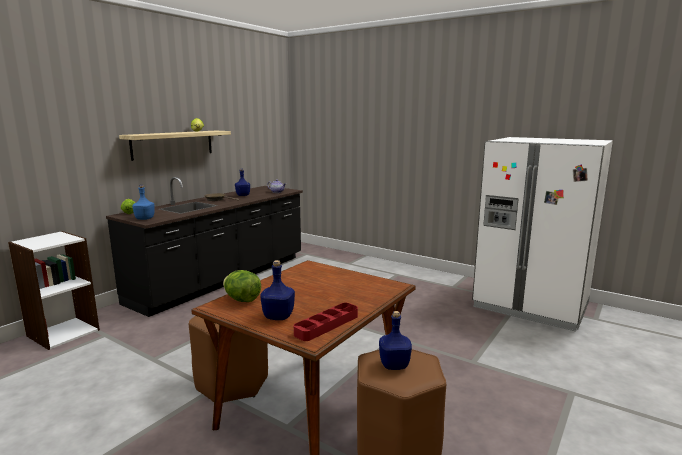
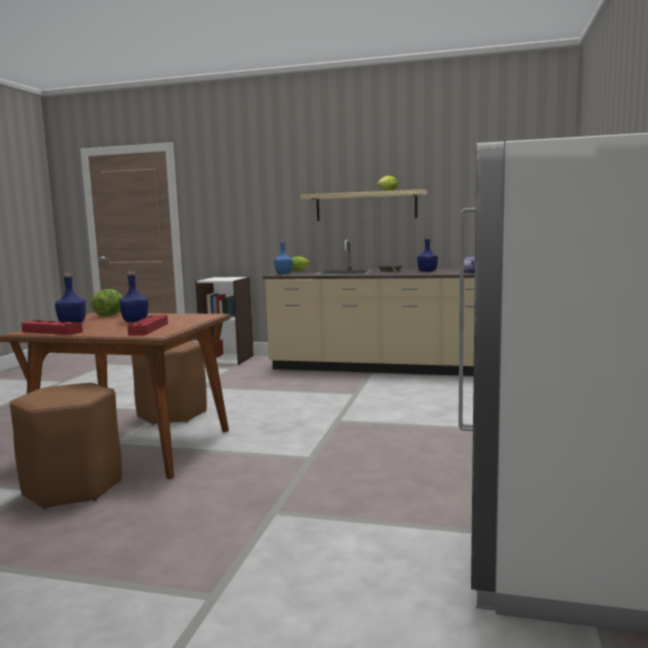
camera: 70 degrees right, 5 degrees down
black counter [106,177,303,317] -> beige counter [263,240,475,376]
blue bottle [379,311,412,370] -> blue bottle moved to [119,271,148,322]
none -> red tray [127,315,168,336]

